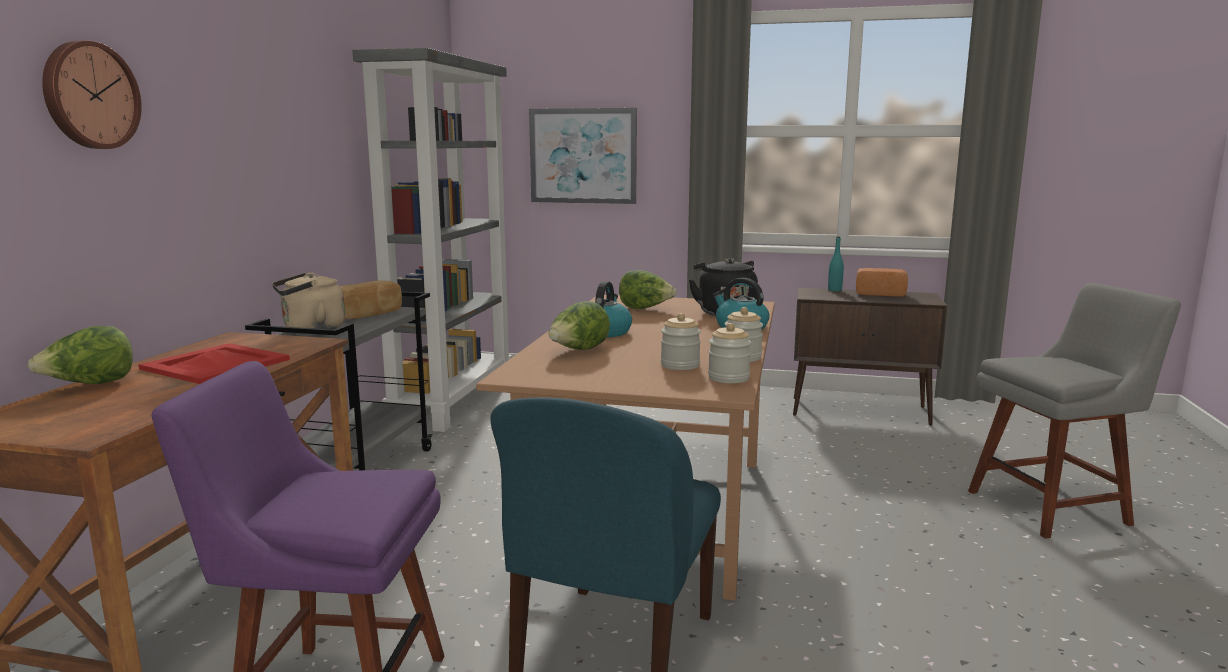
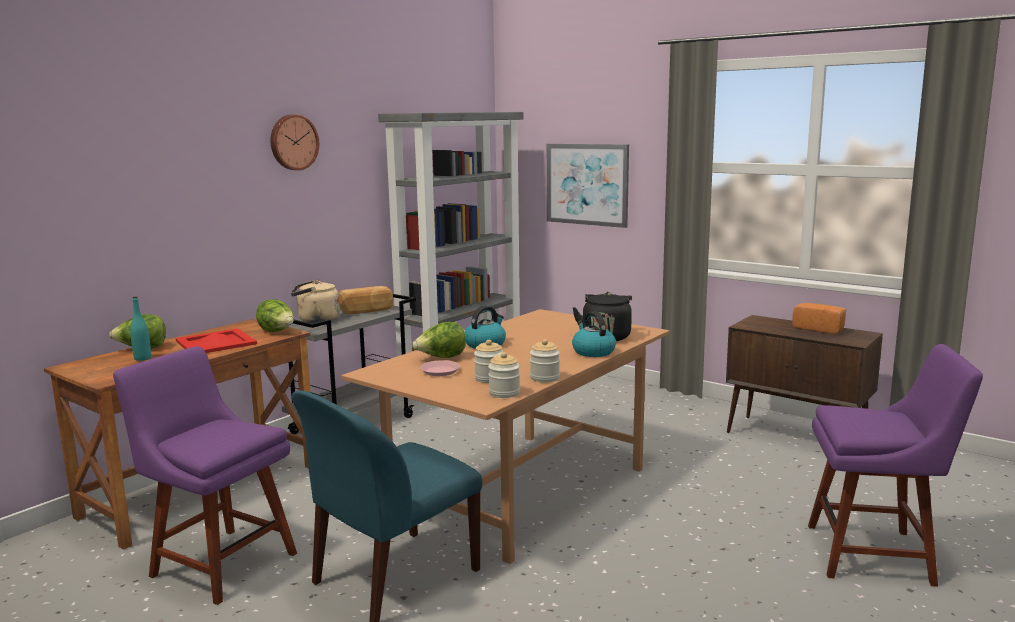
camera: 25 degrees right, 0 degrees up
wall clock [42,41,142,149] -> wall clock moved to [271,114,319,170]
lettuce [619,270,676,309] -> lettuce moved to [256,299,294,332]
turquoise bottle [828,236,844,292] -> turquoise bottle moved to [130,296,151,361]
grey chair [968,283,1181,539] -> purple chair [808,344,983,587]
none -> pink plate [420,360,460,376]

